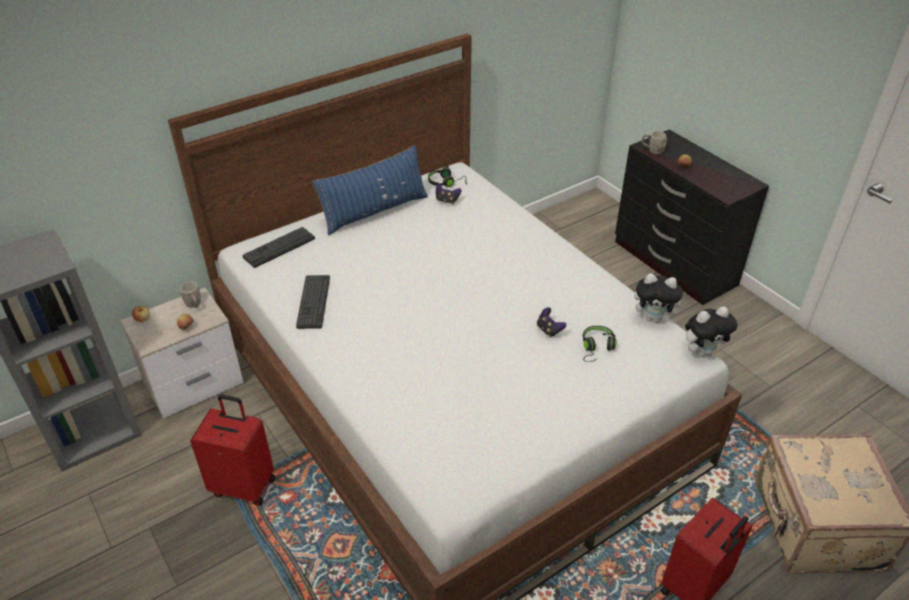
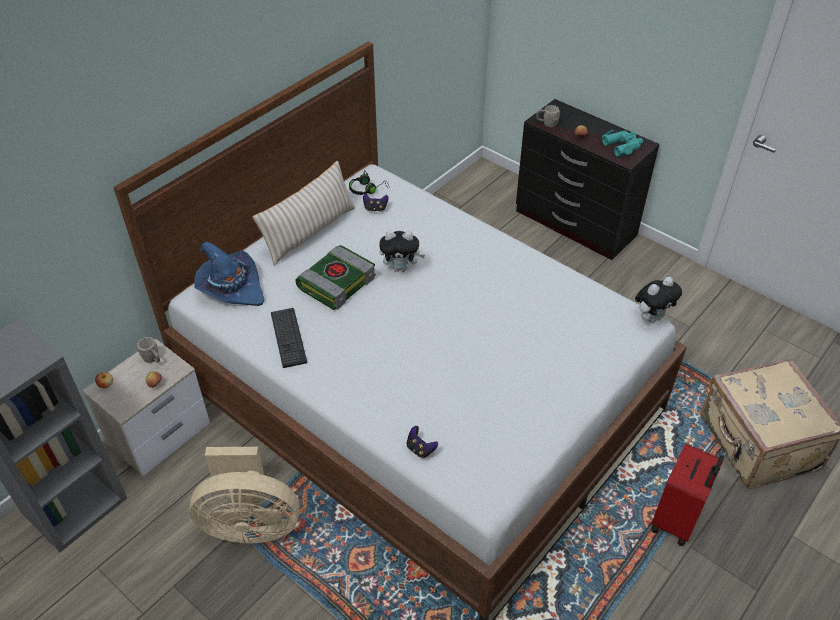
camera: 15 degrees left, 5 degrees up
red suitcase [190,395,275,506] -> beige fan [190,447,300,543]
keyboard [242,227,315,268] -> blue hat [194,242,264,306]
blue pillow [312,145,428,235] -> beige pillow [253,161,355,266]
game controller [537,307,566,337] -> game controller moved to [407,426,438,458]
black headphones [583,326,617,362] -> none
plush toy [634,273,686,323] -> plush toy moved to [379,231,425,272]
none -> book [295,245,376,310]
none -> turquoise binoculars [602,130,643,157]

